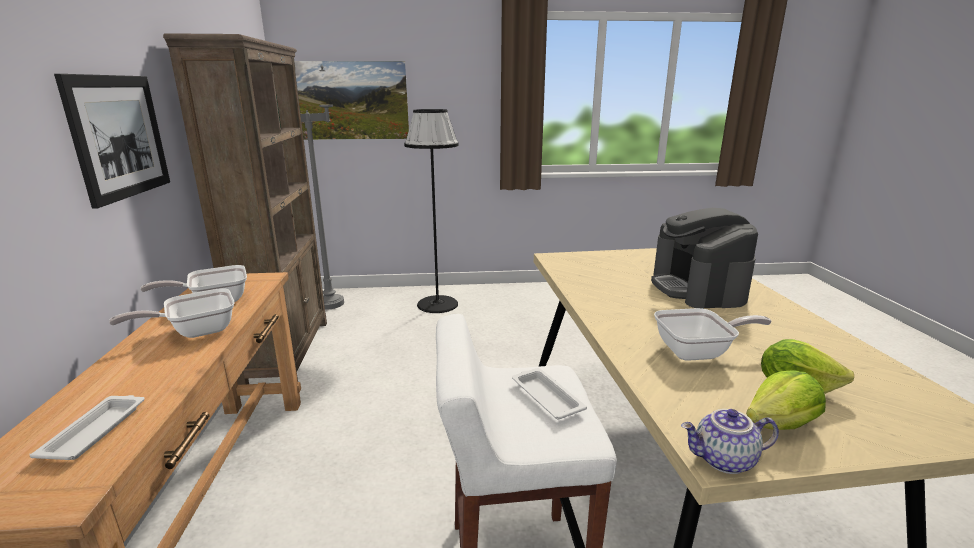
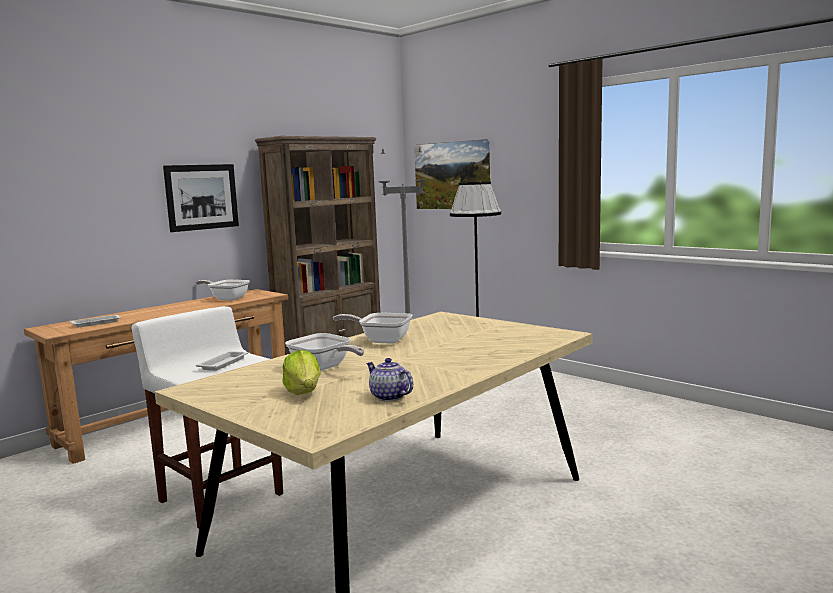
camera: 50 degrees right, 10 degrees down
frying pan [109,288,235,338] -> frying pan moved to [333,313,412,344]
coffee machine [651,208,758,309] -> none
teapot [681,409,779,474] -> teapot moved to [366,358,413,401]
lettuce [746,370,826,430] -> none

